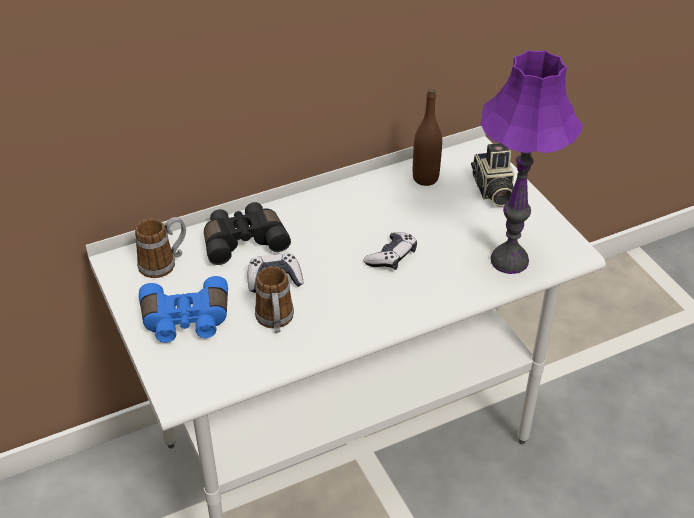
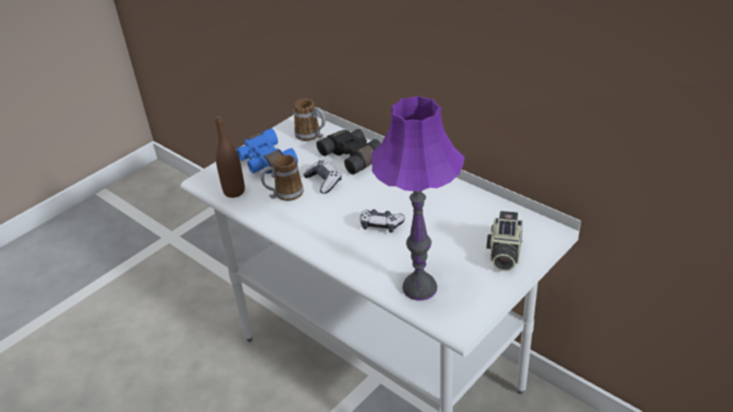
camera: 70 degrees right, 5 degrees down
brown bottle [413,89,442,186] -> brown bottle moved to [215,116,245,198]
camera [471,143,514,207] -> camera turned 45 degrees counterclockwise [486,211,523,271]

